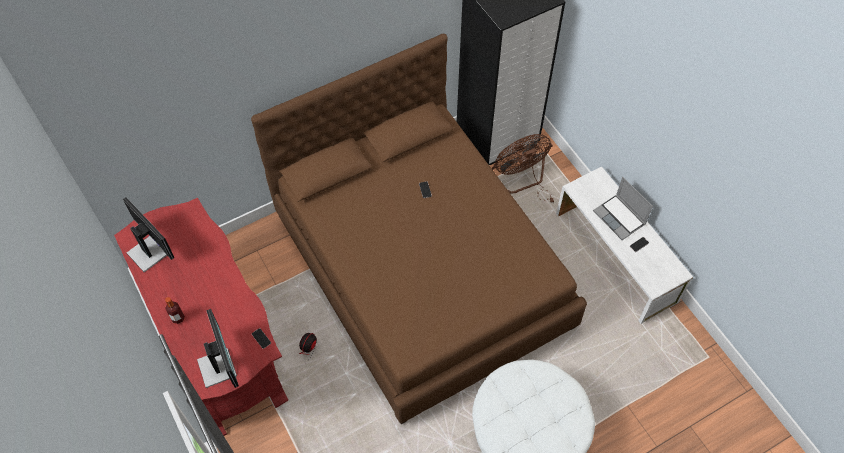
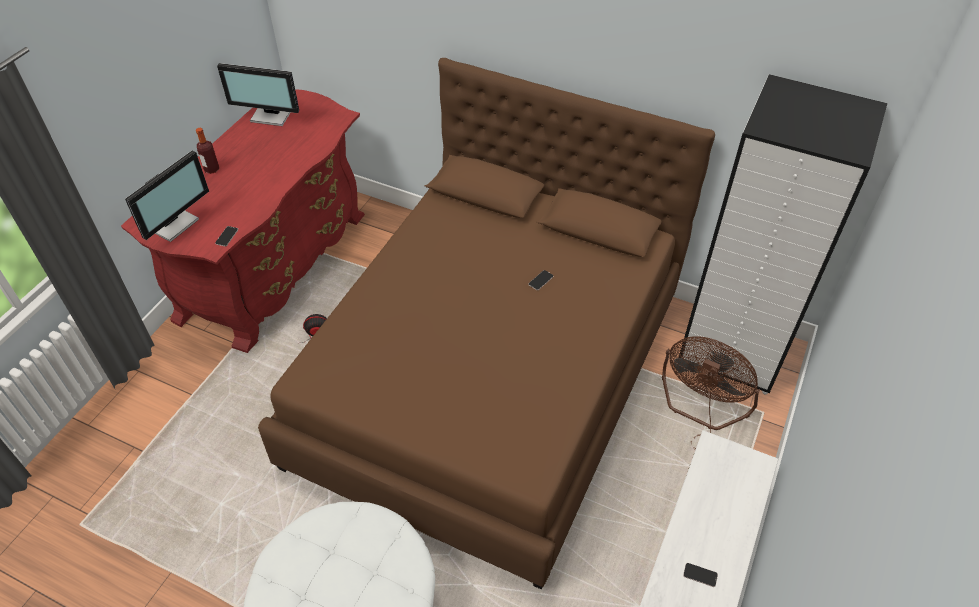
camera: 55 degrees right, 10 degrees down
monitor [123,197,175,272] -> monitor turned 90 degrees clockwise [217,63,299,126]
laptop [593,177,653,240] -> none

